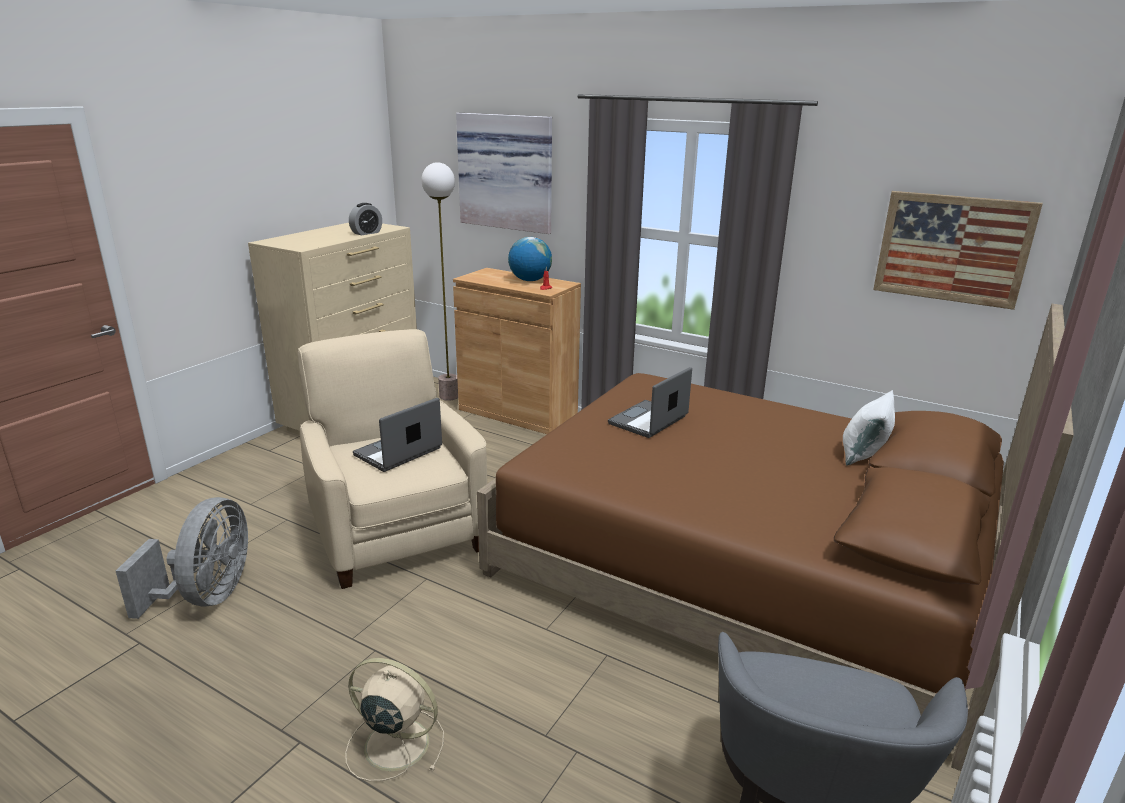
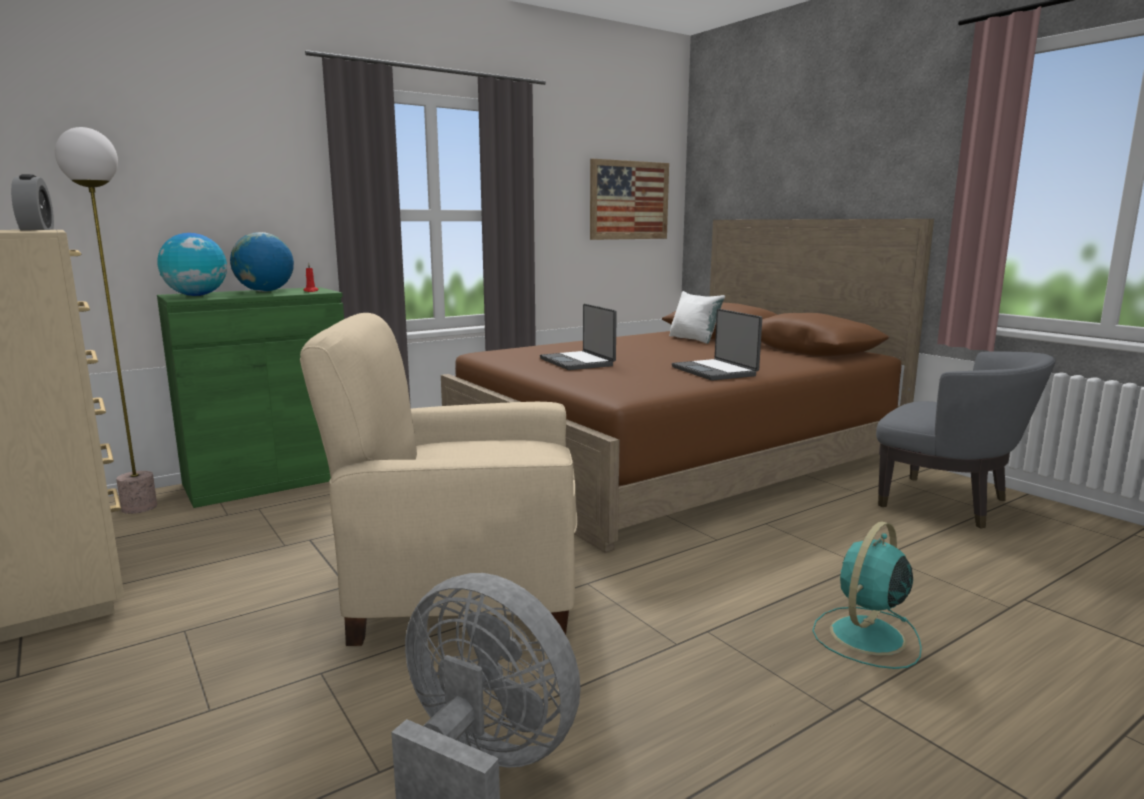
camera: 65 degrees left, 10 degrees down
beige fan [345,658,444,781] -> turquoise fan [812,521,922,669]
laptop [353,398,442,472] -> laptop moved to [672,309,762,380]
brown cabinet [453,268,581,434] -> green cabinet [157,287,344,508]
picture [456,113,552,234] -> none
none -> globe [157,233,227,296]

